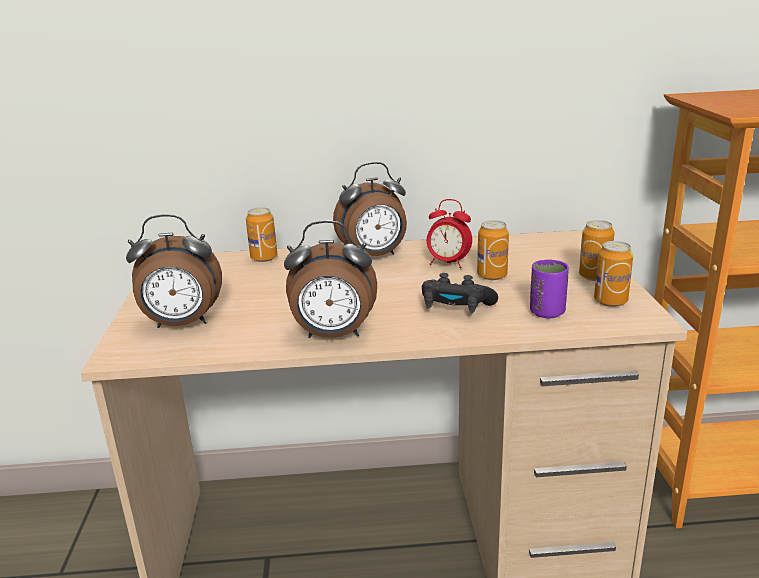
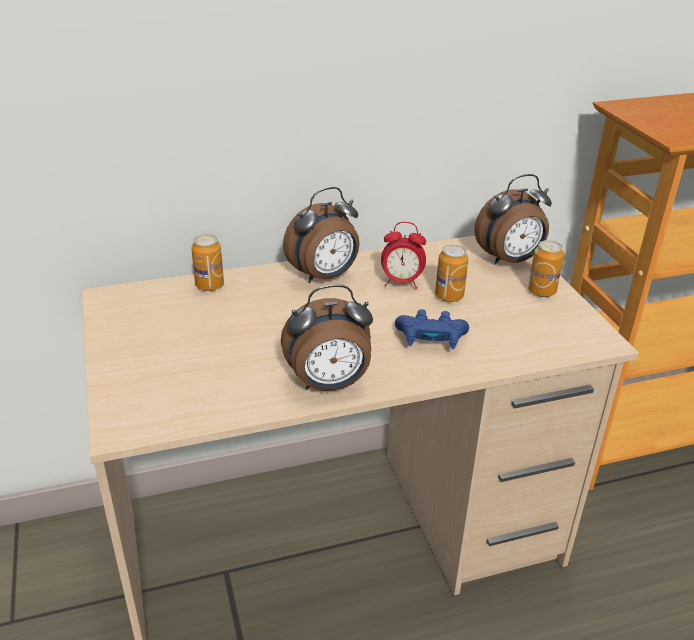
camera: 15 degrees left, 10 degrees up
alarm clock [126,214,222,328] -> alarm clock moved to [475,174,552,265]
black game controller [422,273,498,314] -> blue game controller [395,309,469,349]
purple cup [530,259,569,318] -> none
can [594,241,633,307] -> none

